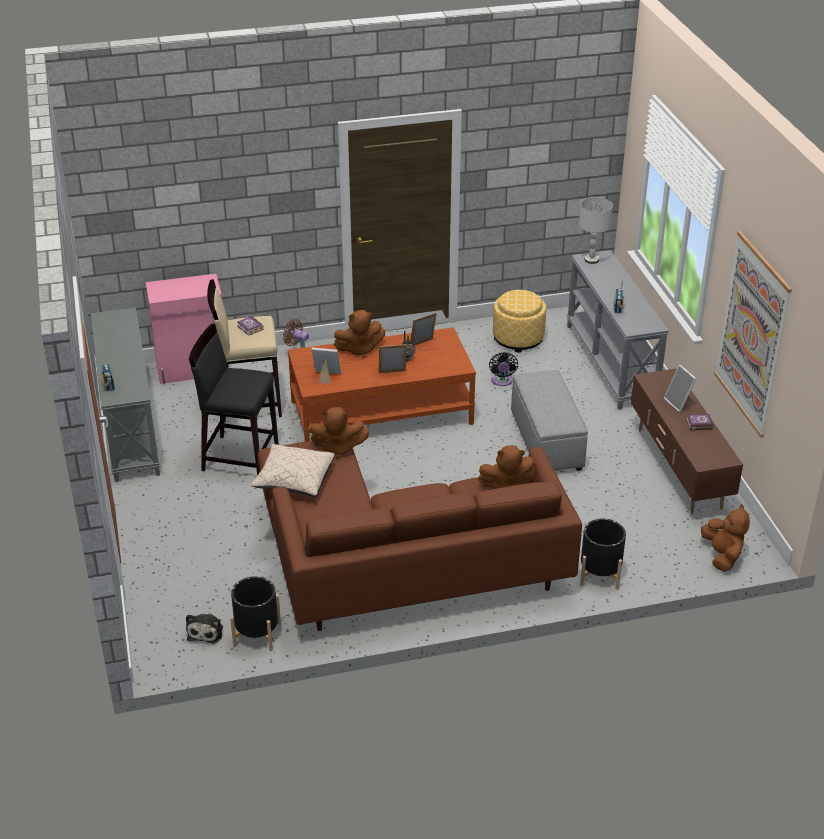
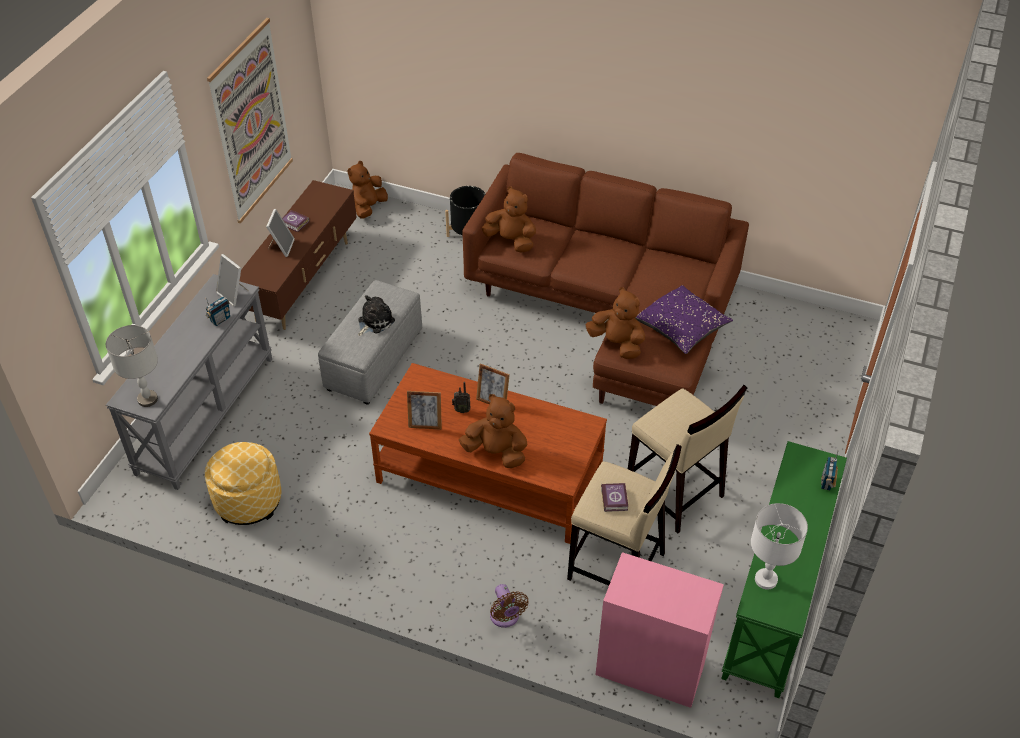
camera: 145 degrees left, 10 degrees up
grey console table [91,308,160,482] -> green console table [721,441,847,698]
plush toy [186,613,223,644] -> plush toy moved to [358,295,395,336]
black stool [189,324,279,476] -> beige stool [628,385,747,534]
black planter [230,576,281,651] -> none
beige pillow [251,444,335,497] -> purple pillow [636,285,733,354]
picture frame [311,348,341,384] -> picture frame moved to [216,254,248,306]
black fan [489,352,518,386] -> none
none -> white table lamp [751,503,808,590]

